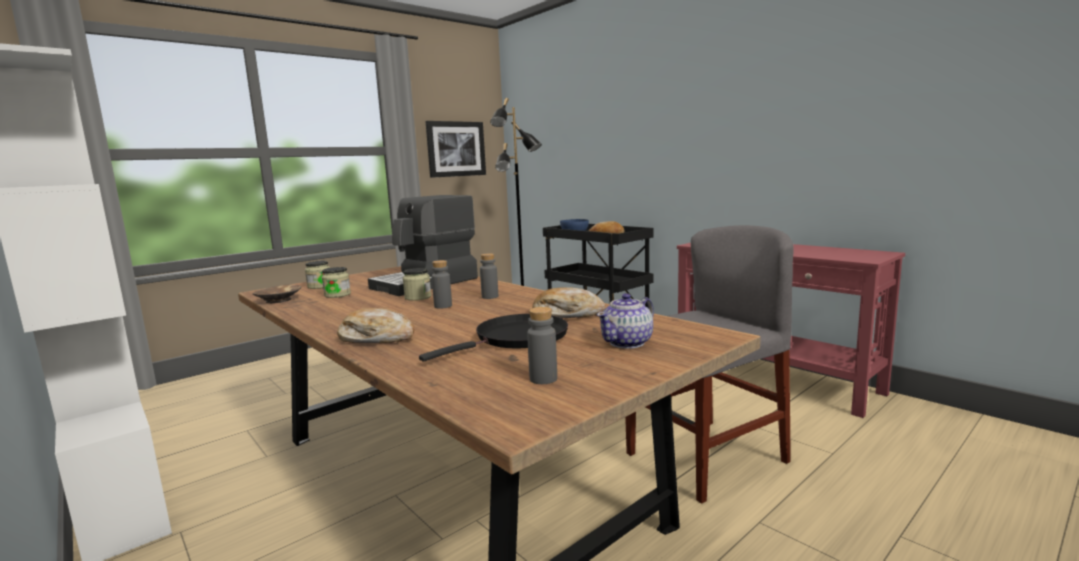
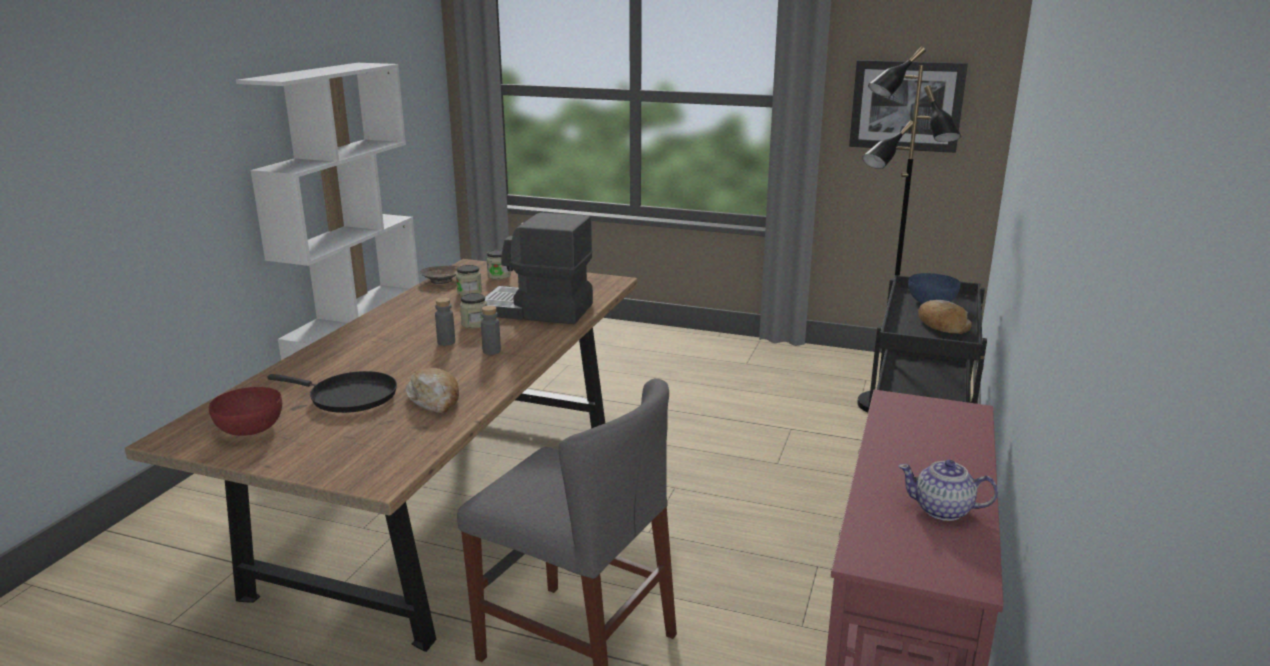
camera: 60 degrees right, 10 degrees up
bread [337,308,414,343] -> none
grey bottle [527,307,557,384] -> red bowl [209,387,282,436]
teapot [597,293,654,349] -> teapot moved to [898,460,998,521]

